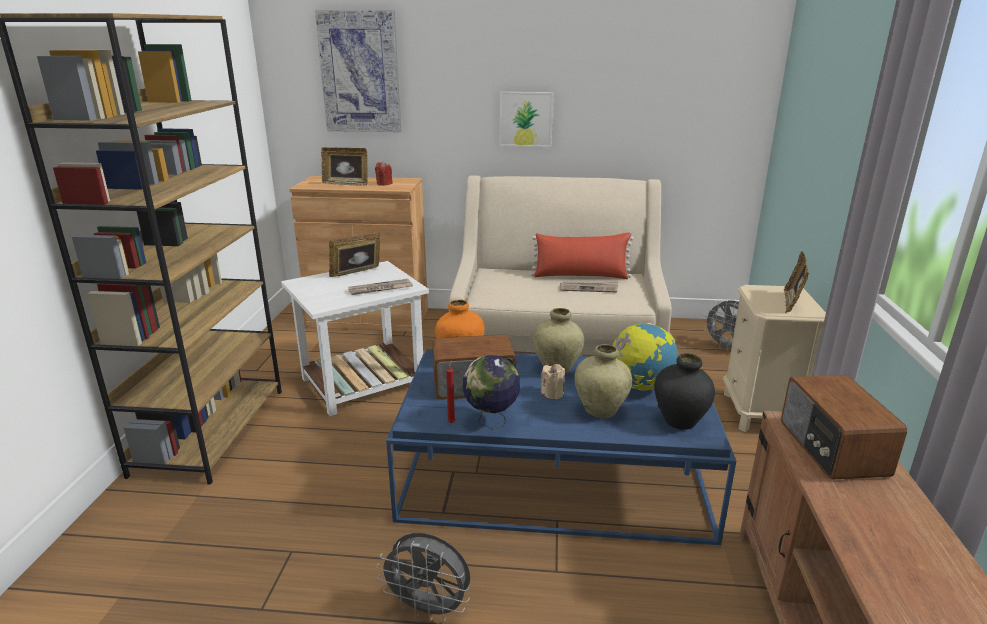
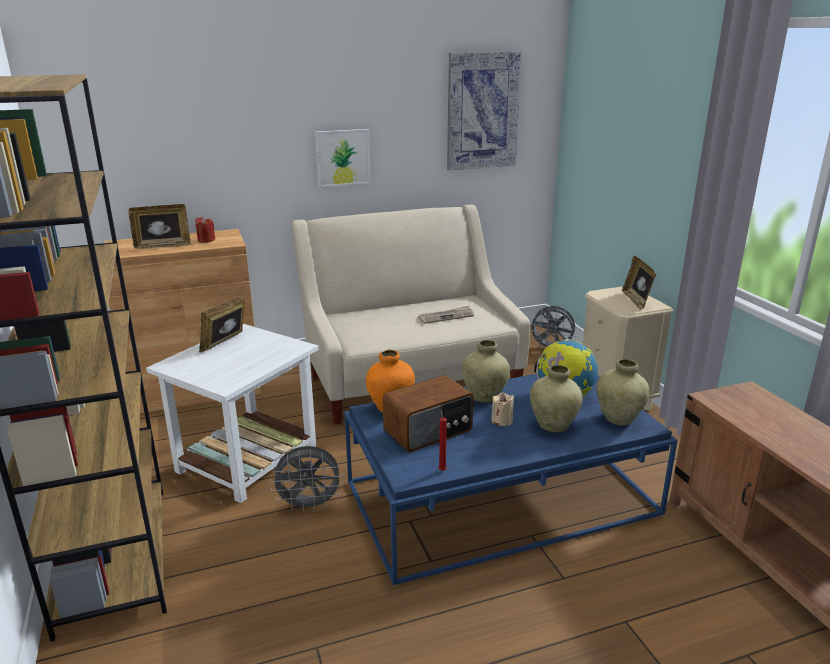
camera: 25 degrees left, 0 degrees up
picture [315,10,401,132] -> picture moved to [447,51,522,170]
newspaper [348,279,413,295] -> none
grey fan [376,533,470,622] -> grey fan moved to [270,446,344,512]
globe [463,355,520,430] -> none
red pillow [530,232,634,279] -> none
black vase [654,353,715,430] -> beige vase [596,359,650,426]
radio [781,375,907,480] -> none

